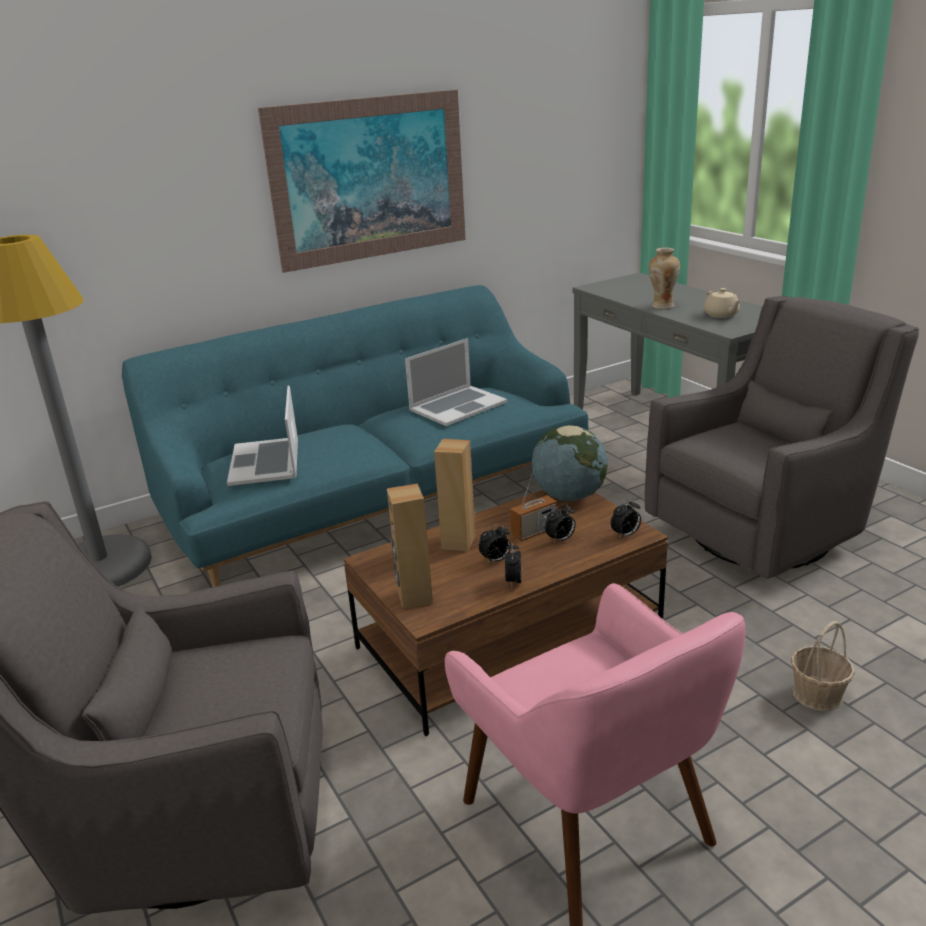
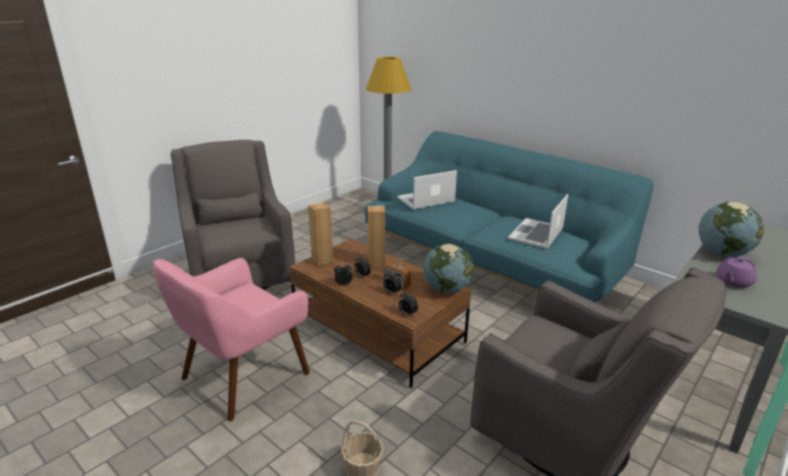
camera: 70 degrees right, 0 degrees up
picture [258,90,466,273] -> none
laptop [405,338,508,426] -> laptop turned 90 degrees clockwise [508,194,568,249]
vase [649,247,680,309] -> globe [698,202,764,257]
beige teapot [704,288,741,318] -> purple teapot [716,257,757,288]

